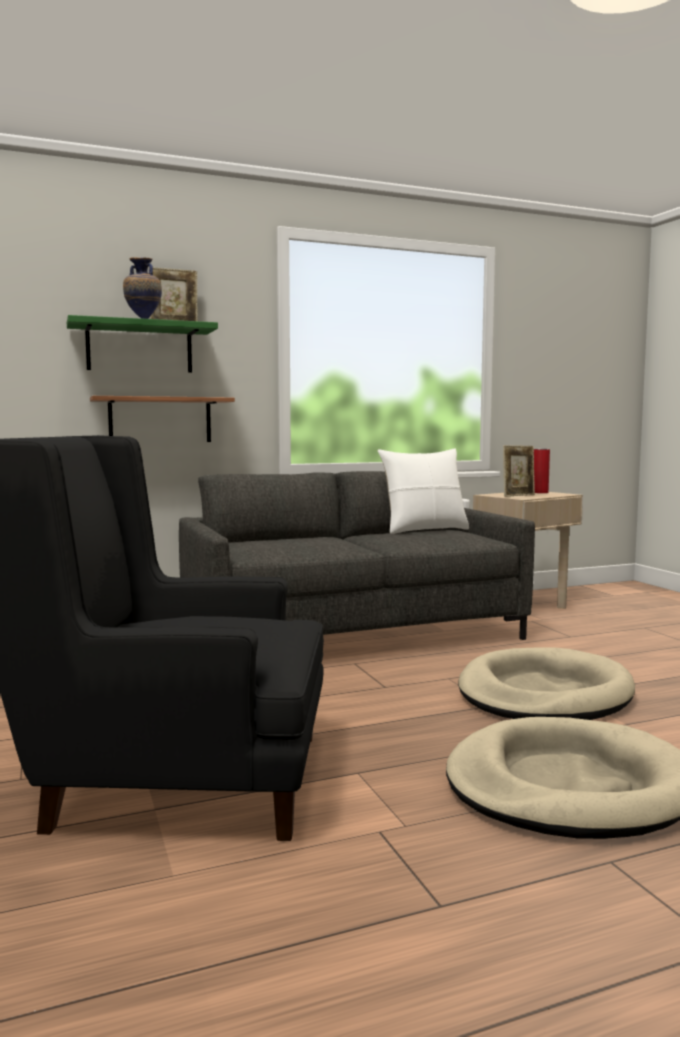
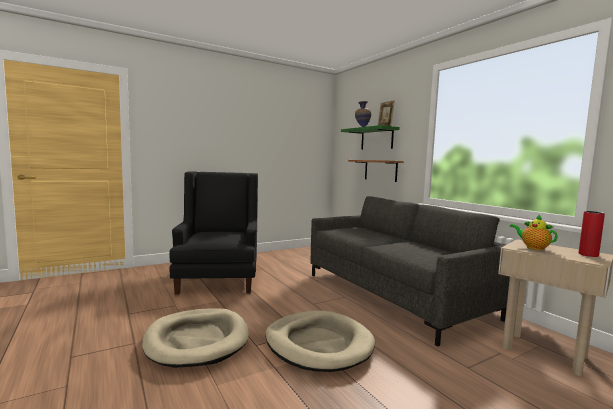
camera: 80 degrees right, 0 degrees up
white pillow [377,449,469,534] -> none
picture frame [503,445,535,497] -> teapot [510,214,558,250]

